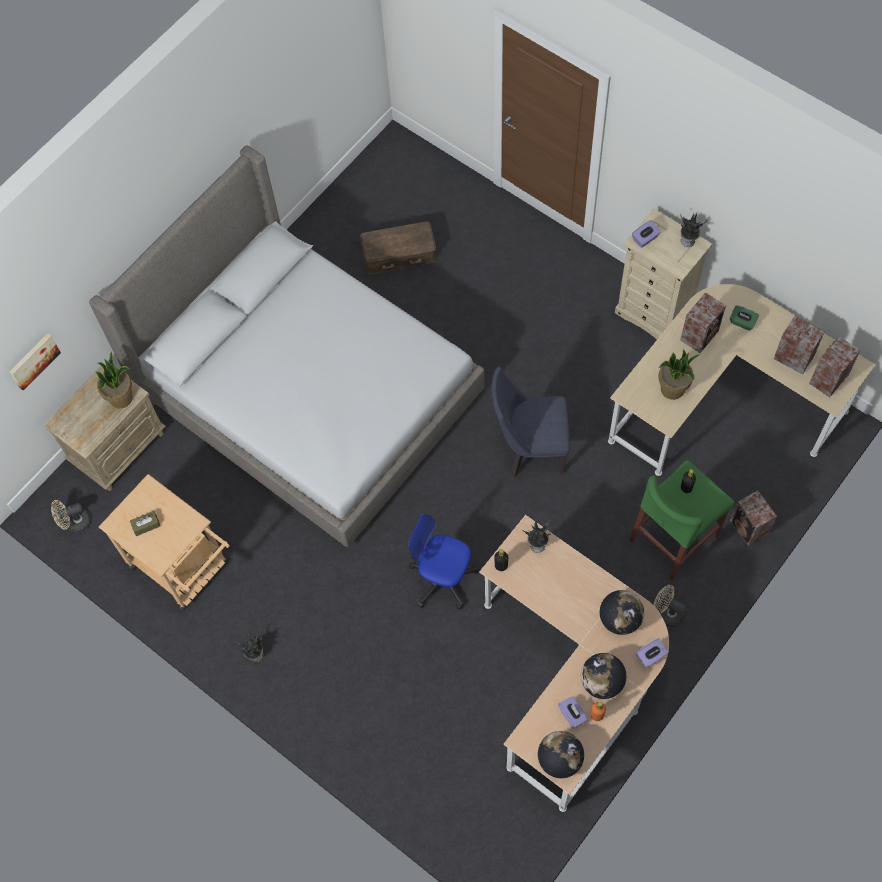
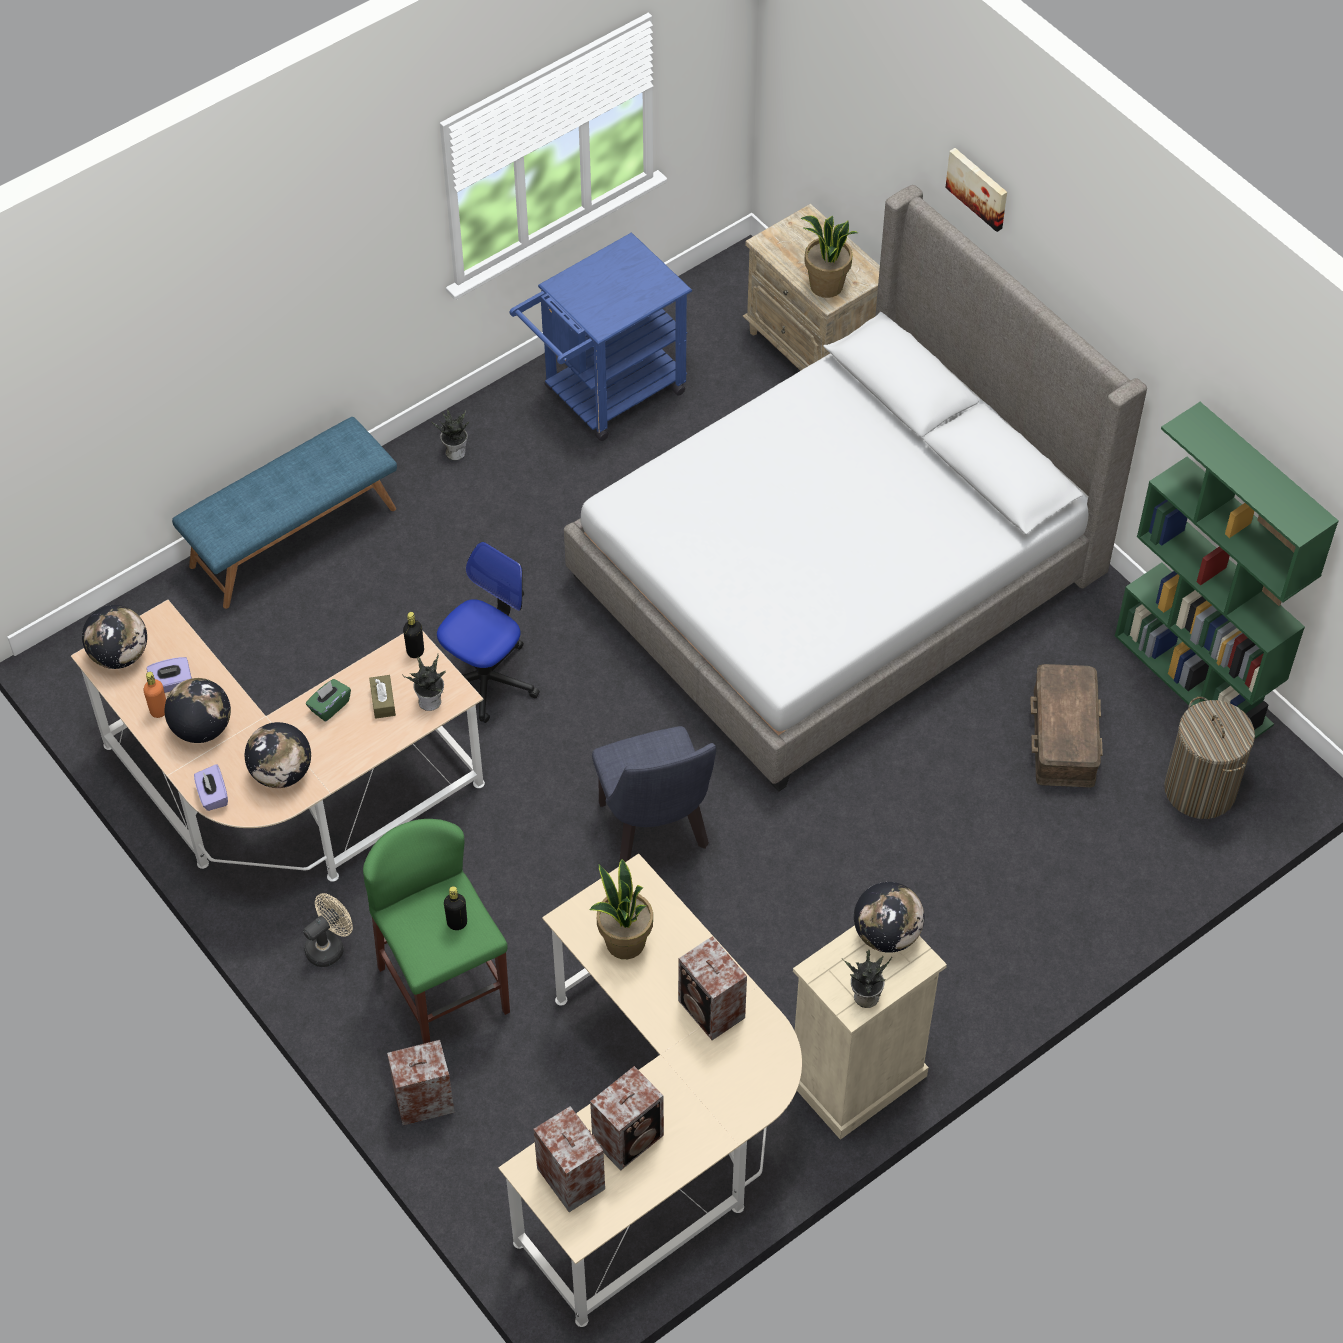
camera: 100 degrees right, 10 degrees down
picture [9,333,61,390] -> picture moved to [945,148,1007,232]
beige fan [51,500,91,532] -> none
beige cart [99,474,230,611] -> blue cart [509,232,692,441]
brown tissue box [130,511,160,536] -> brown tissue box moved to [369,675,396,719]
blue chair [492,367,570,478] -> blue chair turned 150 degrees clockwise [592,726,716,863]
purple tissue box [632,220,660,248] -> globe [854,882,924,953]
green tissue box [730,305,759,331] -> green tissue box moved to [306,679,351,721]
none -> blue bench [172,417,397,609]
none -> green bookcase [1115,402,1339,739]
none -> laundry basket [1164,697,1255,819]

